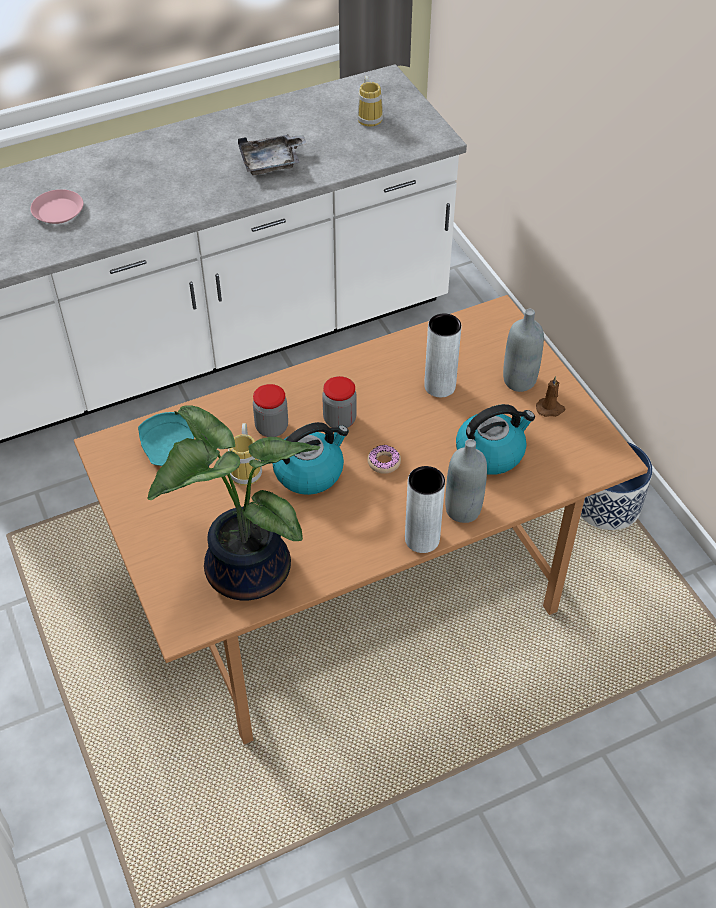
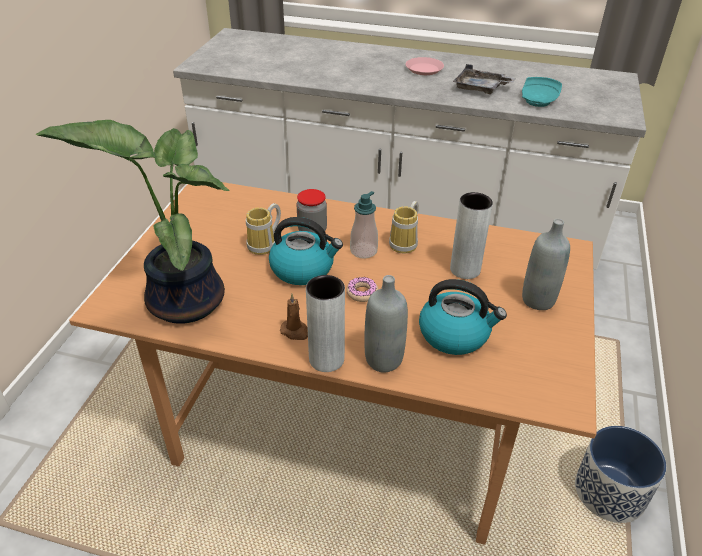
camera: 40 degrees right, 10 degrees down
pink plate [30,189,83,224] -> pink plate moved to [406,57,444,75]
turquoise plate [138,412,194,466] -> turquoise plate moved to [522,77,562,107]
jar [322,376,357,428] -> soap dispenser [350,191,378,259]
mug [357,76,383,126] -> mug moved to [389,201,419,253]
brown candle [536,376,565,417] -> brown candle moved to [280,294,308,340]

